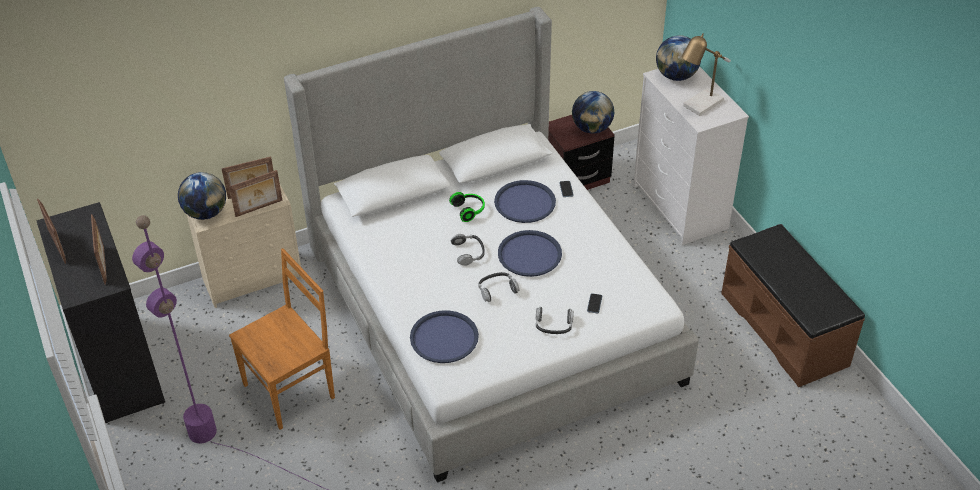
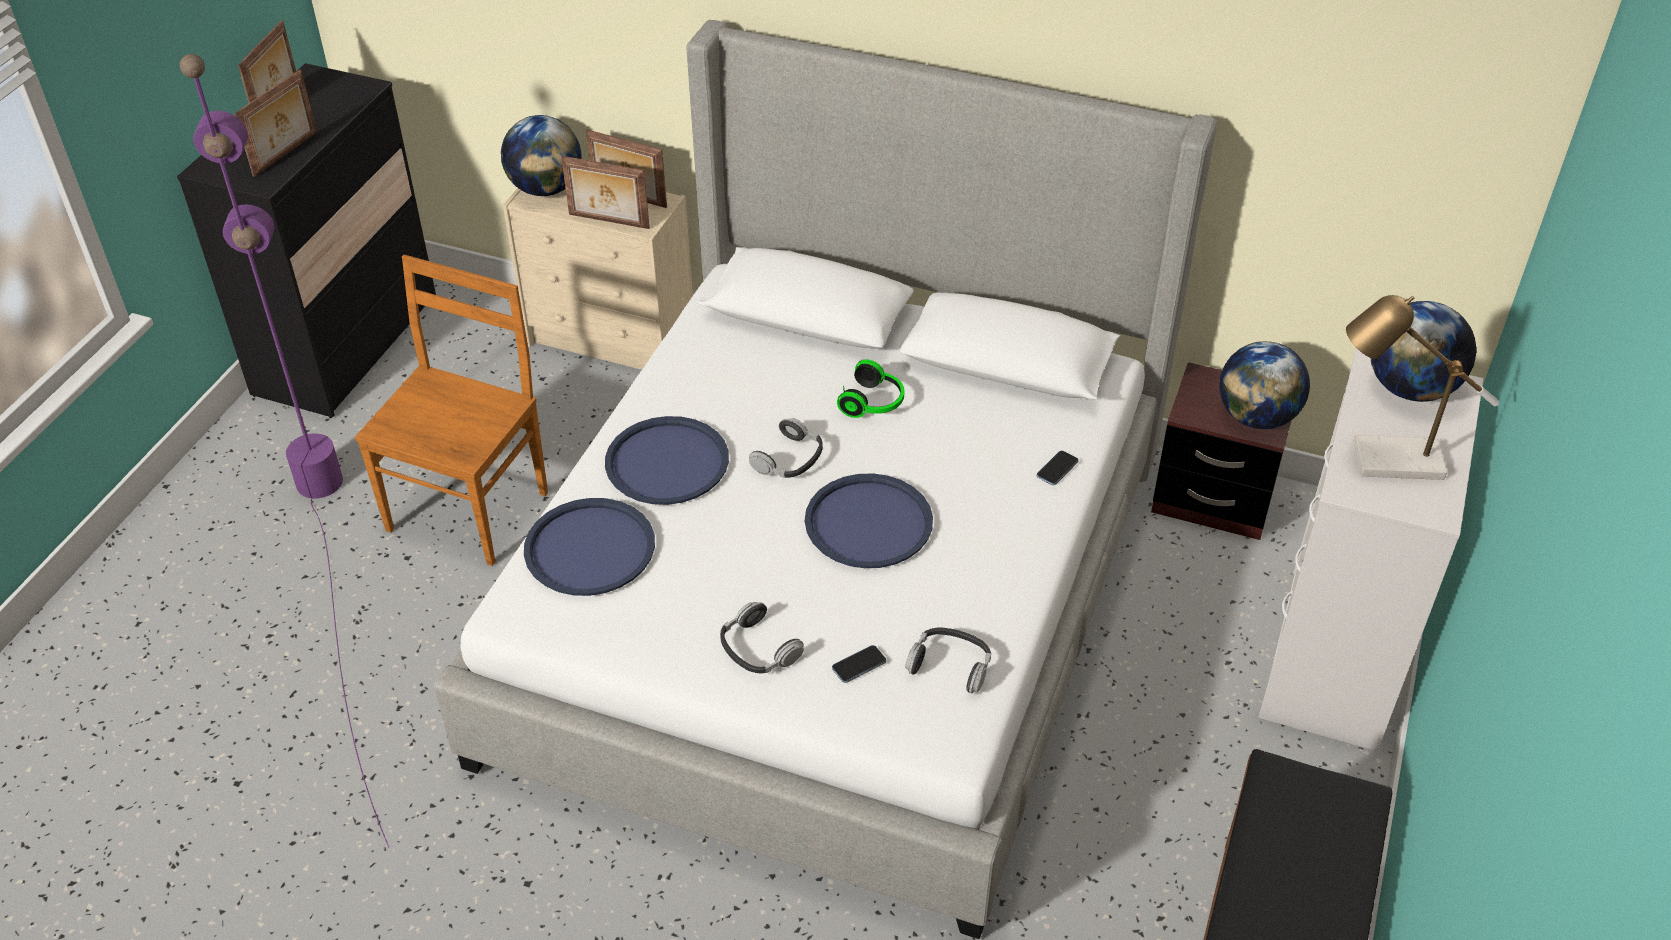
camera: 45 degrees right, 0 degrees up
brown chair [229,248,335,430] -> brown chair turned 75 degrees counterclockwise [355,255,548,566]
headphones [478,272,520,302] -> headphones moved to [905,627,991,693]
blue tray [494,180,556,223] -> blue tray moved to [605,416,729,505]

